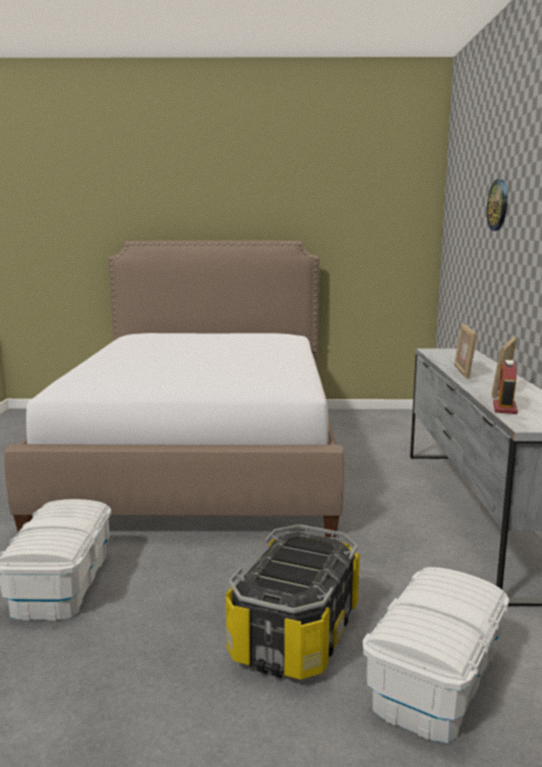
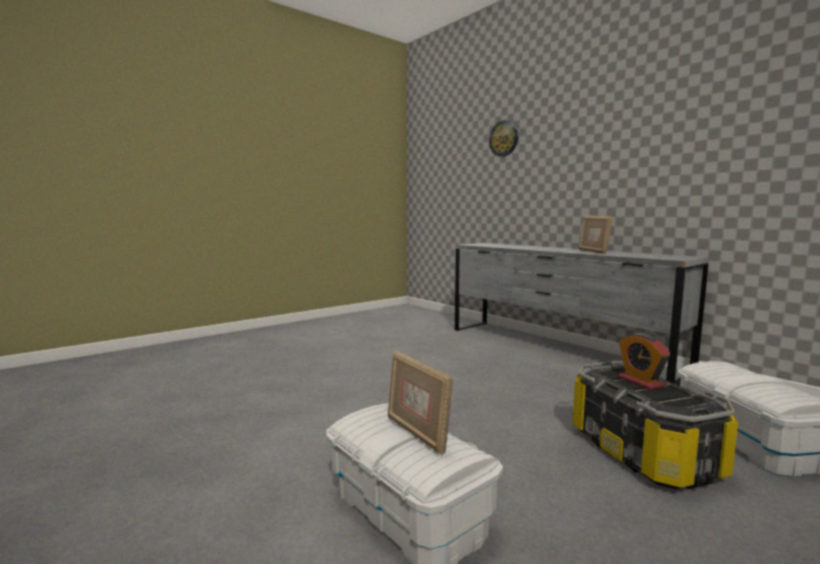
camera: 40 degrees left, 5 degrees down
bed [4,241,344,537] -> none
picture frame [454,324,477,379] -> picture frame moved to [388,350,453,456]
alarm clock [493,360,518,414] -> alarm clock moved to [618,333,670,390]

